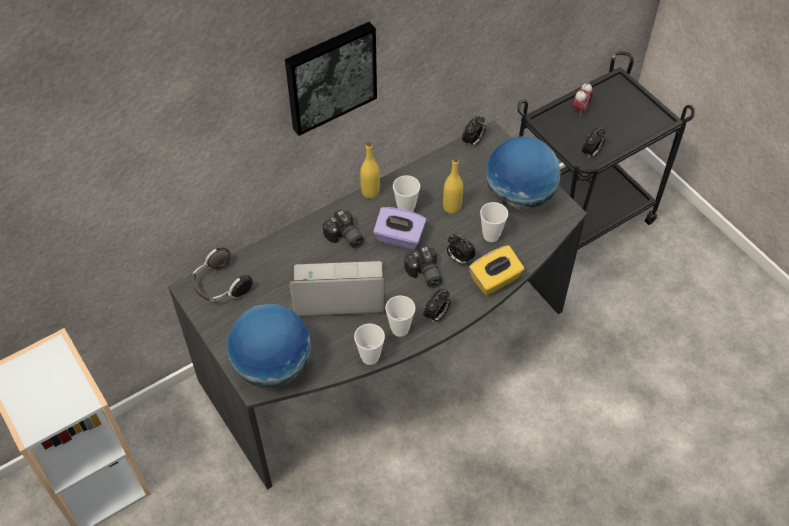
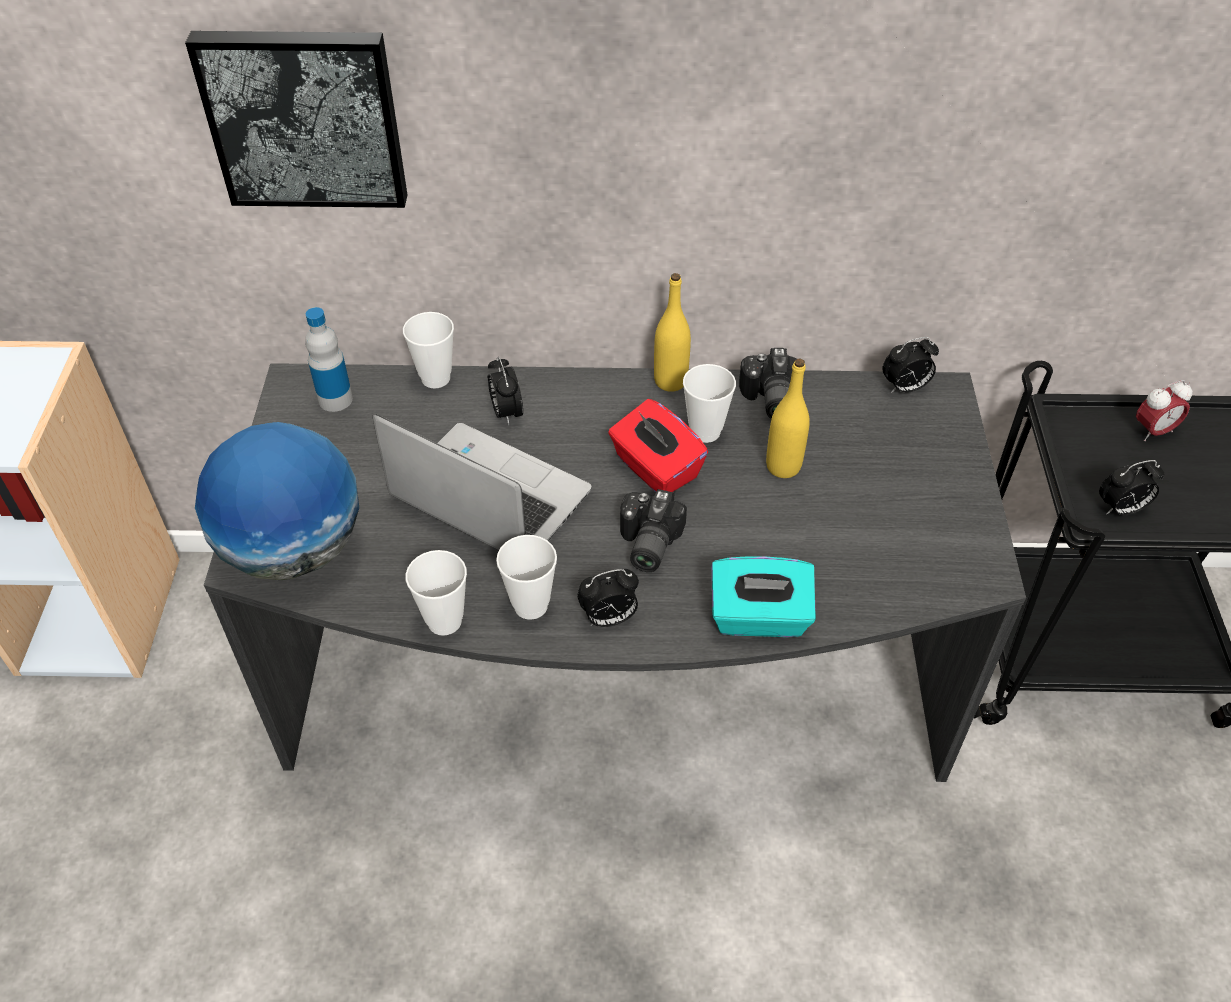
camera: 35 degrees right, 5 degrees down
headphones [192,248,253,302] -> bottle [305,307,353,412]
picture [285,22,377,136] -> picture moved to [185,31,407,208]
camera [323,209,364,248] -> camera moved to [739,348,797,419]
purple tissue box [373,207,427,250] -> red tissue box [608,399,708,492]
alarm clock [447,234,476,265] -> alarm clock moved to [488,356,523,425]
yellow tissue box [469,245,524,295] -> turquoise tissue box [711,556,816,637]
cup [480,202,508,242] -> cup moved to [403,312,454,388]
globe [486,136,561,211] -> none

